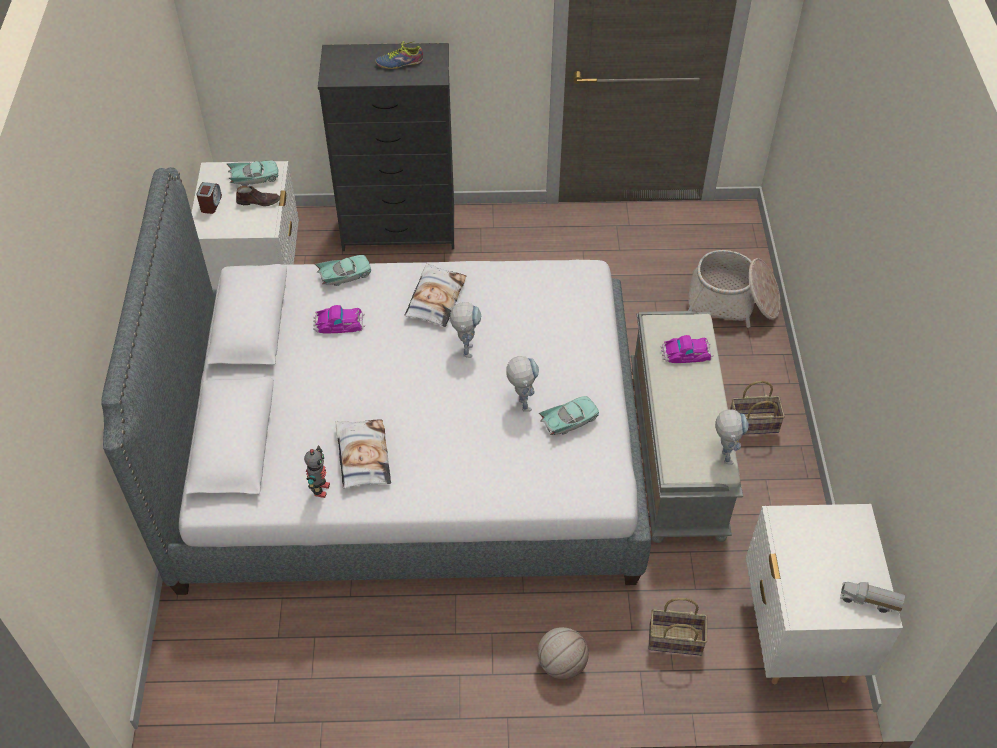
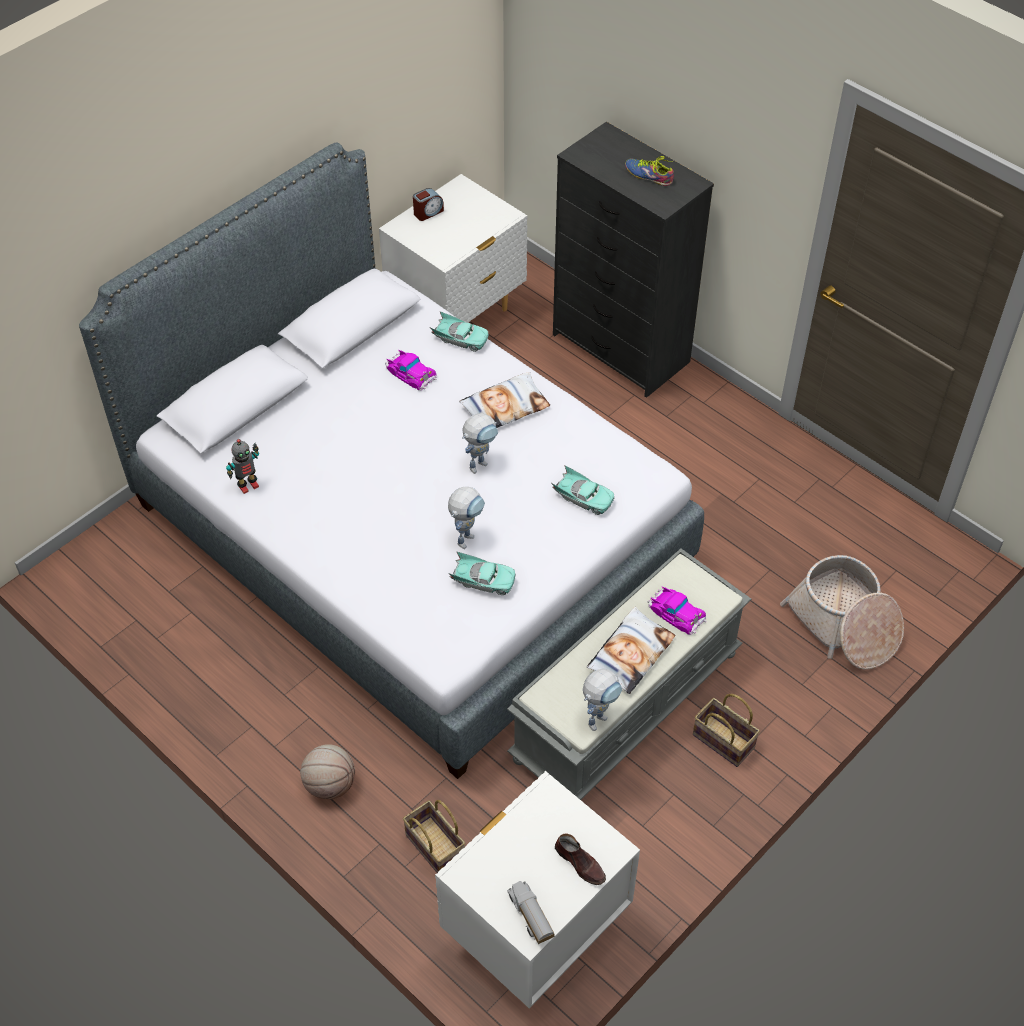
camera: 45 degrees right, 0 degrees up
turquoise toy car [226,160,278,186] -> turquoise toy car moved to [551,465,615,515]
brown shoe [236,186,280,206] -> brown shoe moved to [555,834,606,885]
pillow [335,419,391,489] -> pillow moved to [587,607,676,694]

